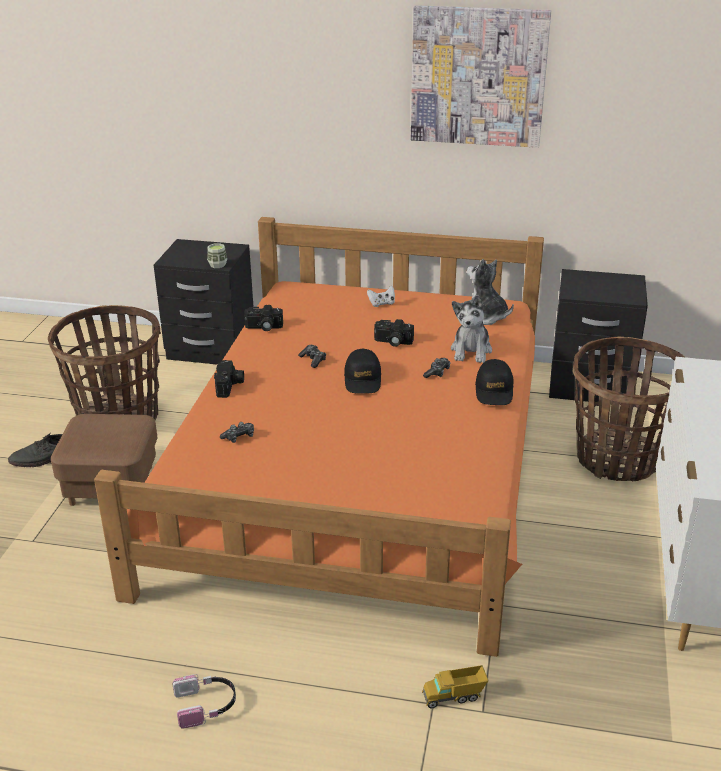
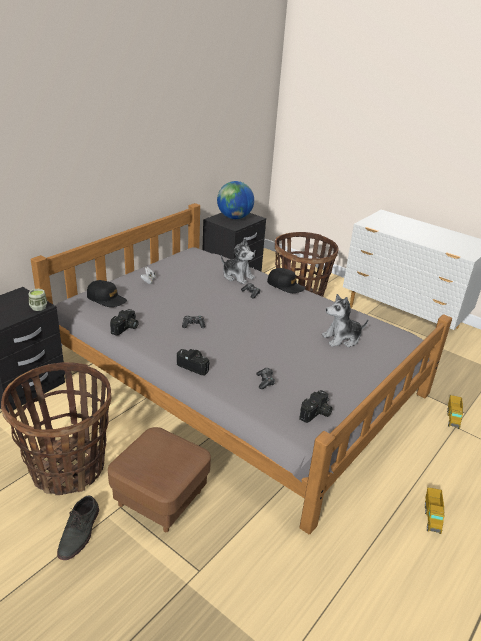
camera: 65 degrees left, 0 degrees up
orange bed [94,217,544,657] -> grey bed [31,203,452,534]
headphones [172,674,236,729] -> toy truck [425,487,445,534]
black cap [344,349,381,394] -> black cap moved to [87,280,127,307]
camera [374,319,414,347] -> camera moved to [299,390,333,423]
picture [411,5,551,148] -> none
plush toy [467,259,514,325] -> plush toy moved to [322,294,368,347]
none -> globe [217,181,254,219]

